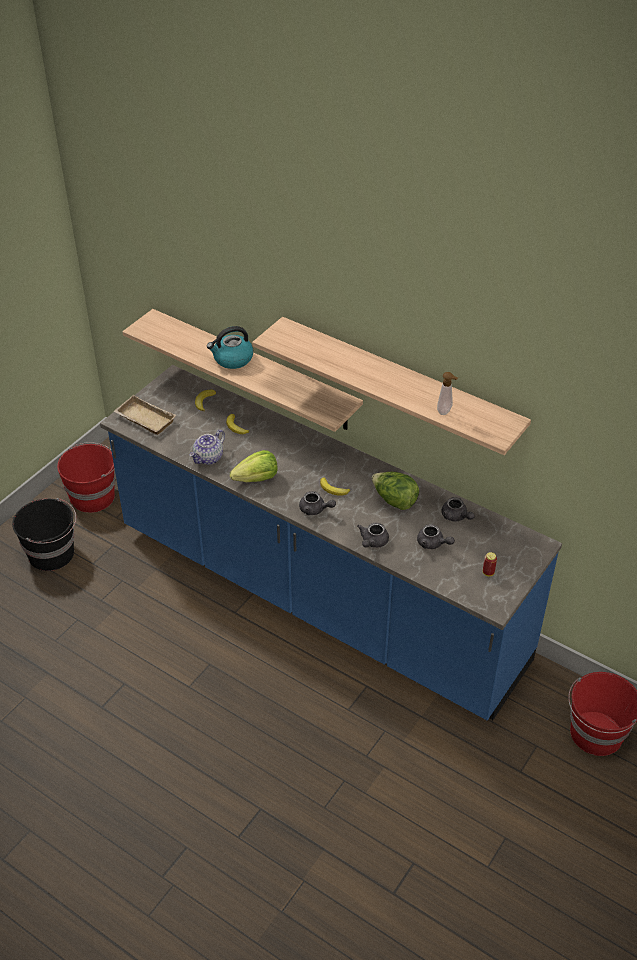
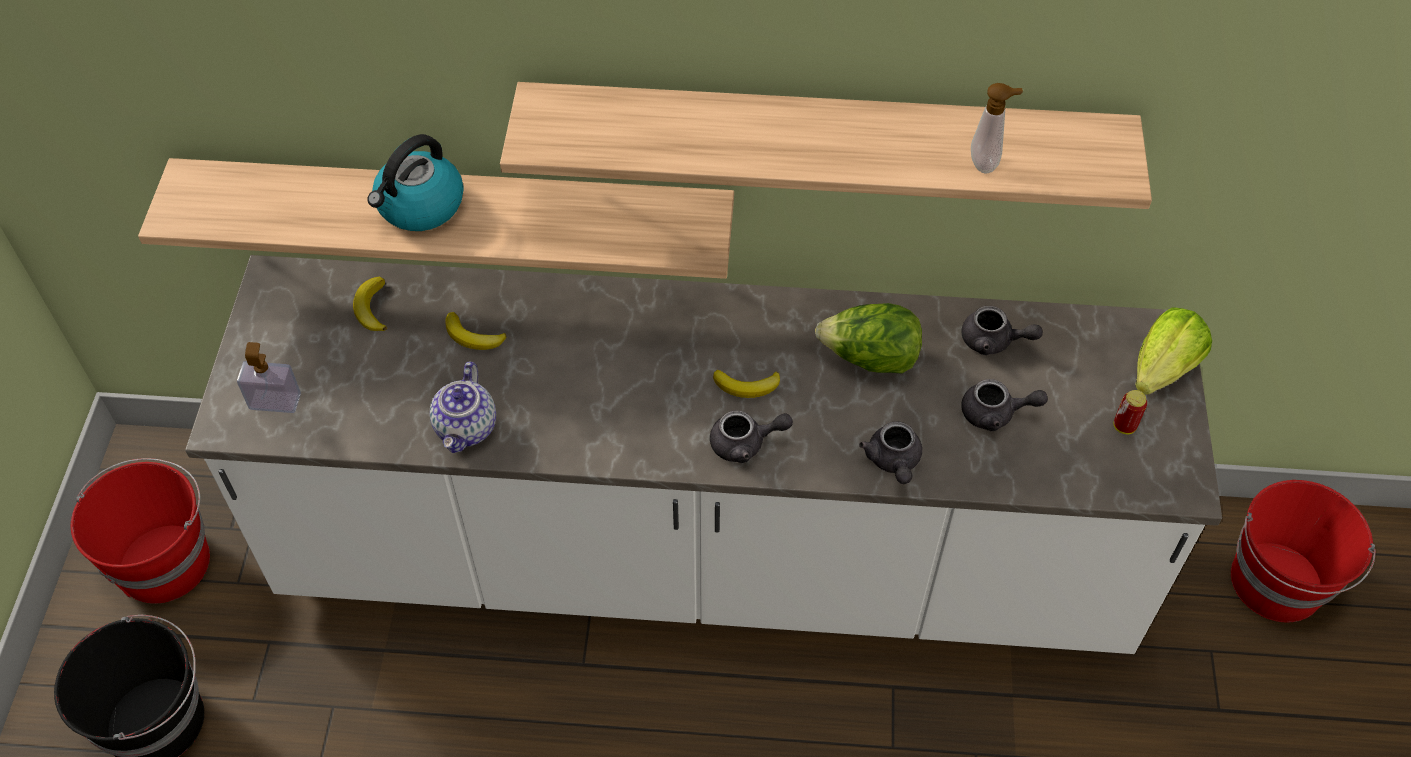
camera: 30 degrees left, 10 degrees up
blue counter [100,365,562,720] -> white counter [185,255,1222,654]
beige tray [114,395,176,435] -> soap dispenser [237,342,301,413]
lettuce [230,450,278,482] -> lettuce moved to [1135,307,1212,395]

